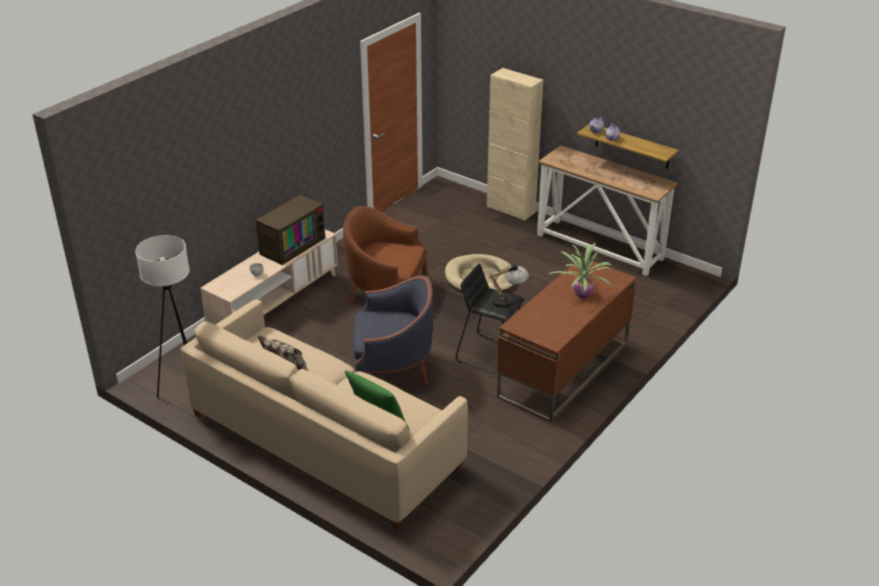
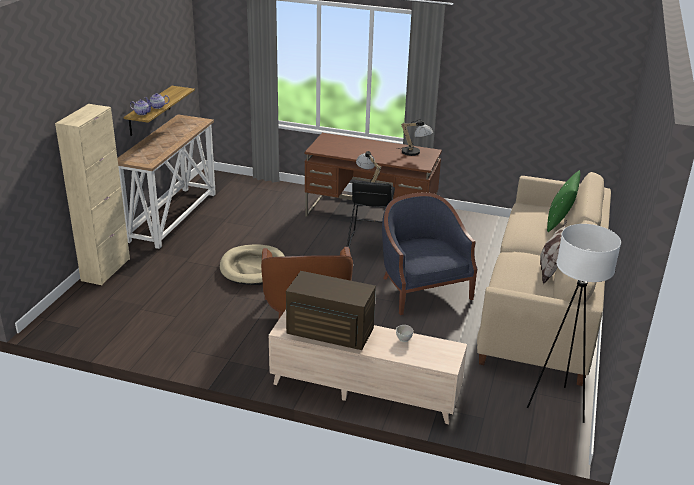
camera: 110 degrees left, 5 degrees down
potted plant [549,243,612,298] -> none
none -> table lamp [397,119,433,156]

